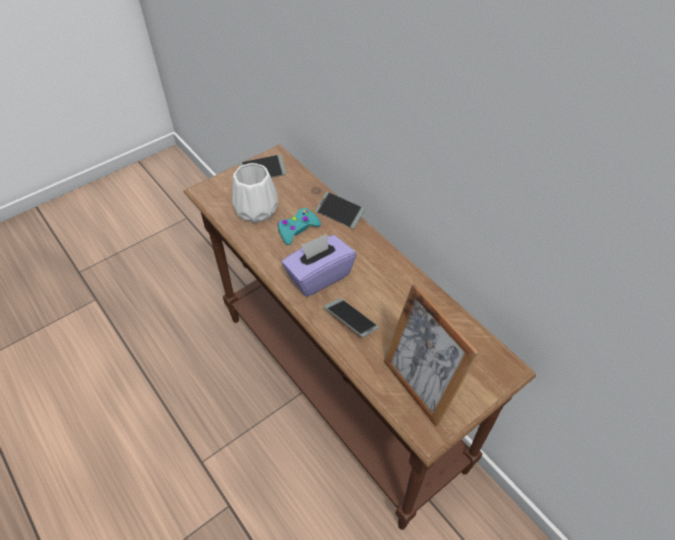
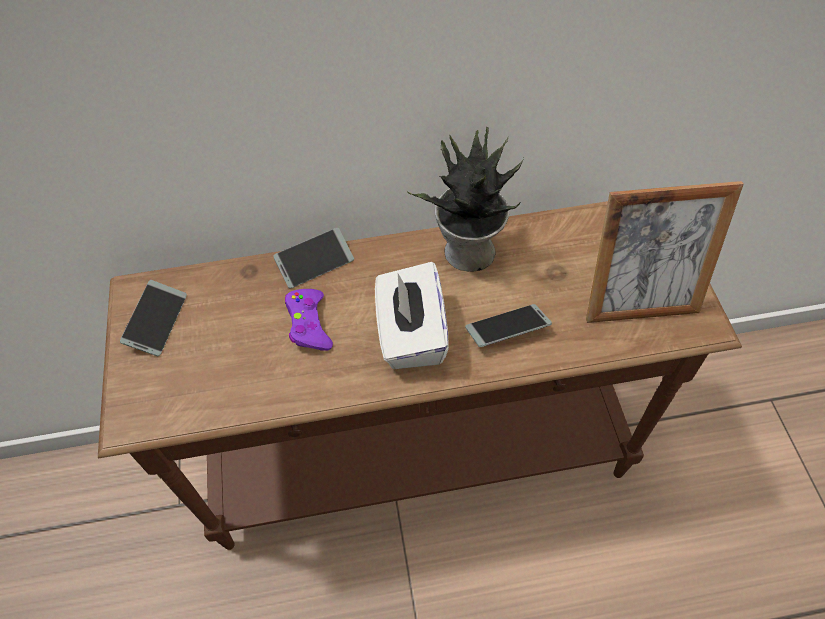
camera: 60 degrees left, 5 degrees up
white vase [232,163,278,223] -> none
turquoise game controller [277,208,321,245] -> purple game controller [285,289,333,351]
purple tissue box [282,234,356,297] -> white tissue box [375,262,449,369]
none -> potted plant [408,127,525,272]

